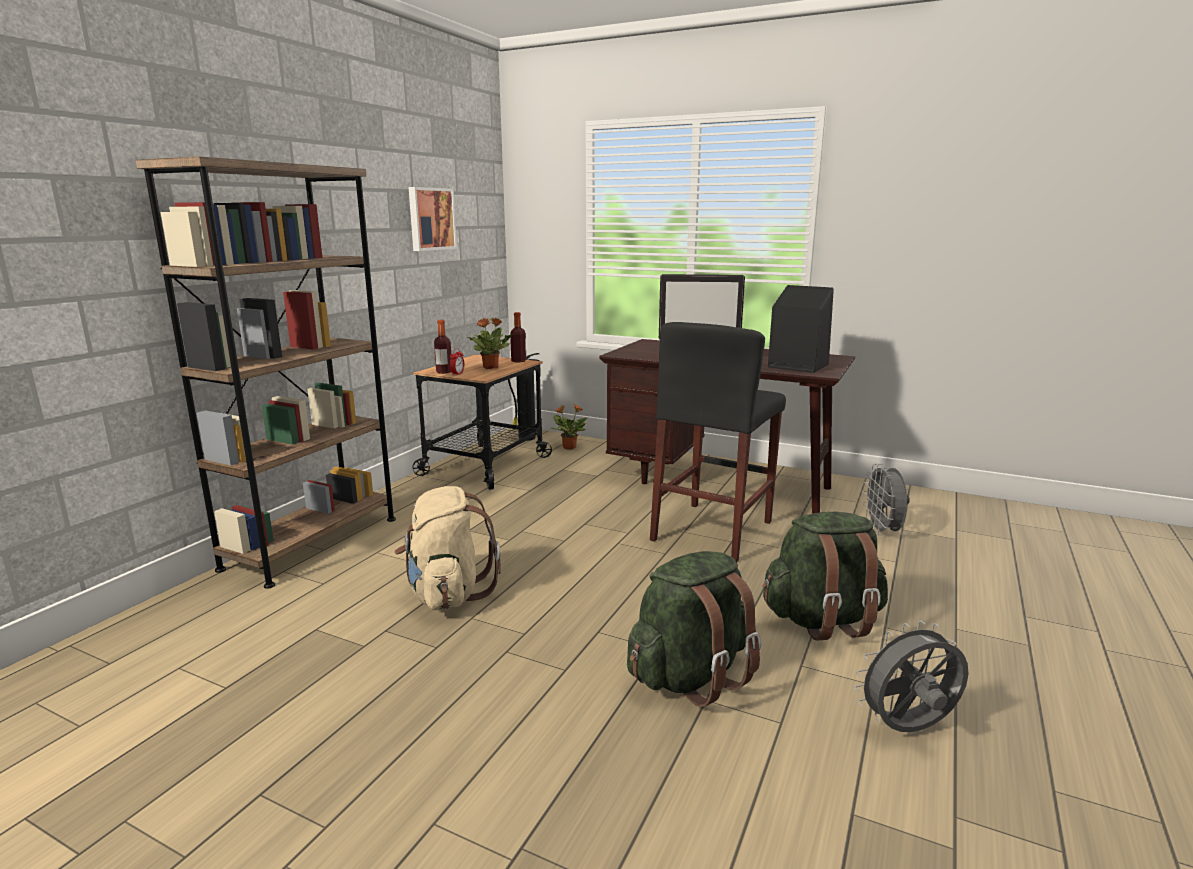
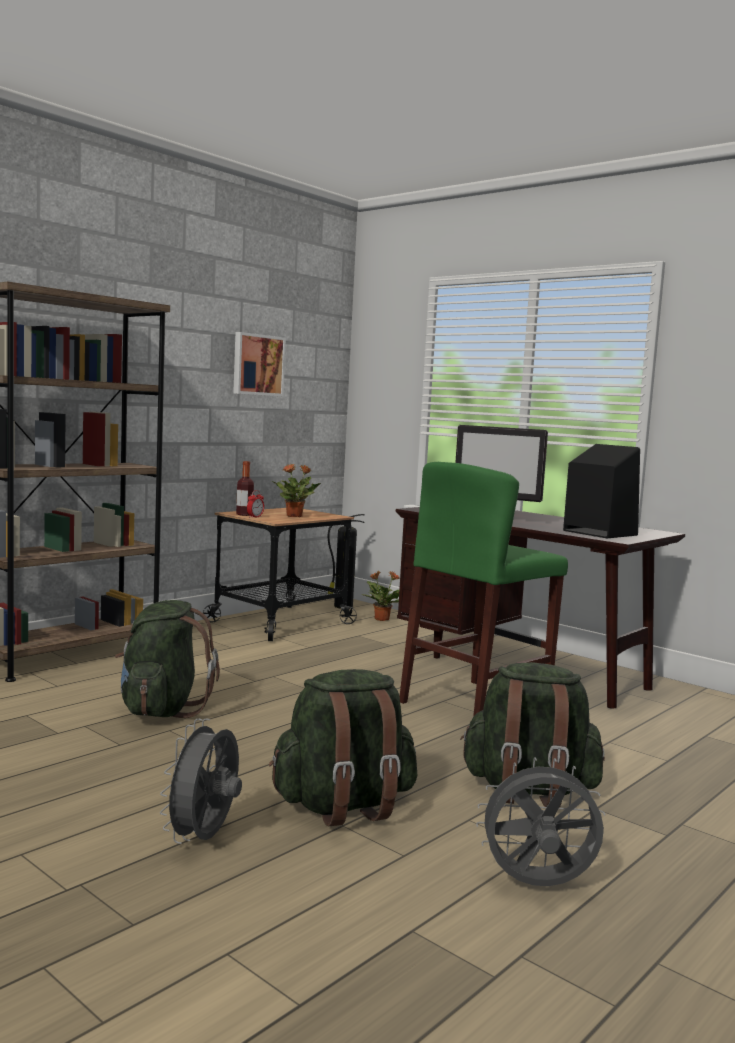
camera: 15 degrees right, 10 degrees down
beige backpack [394,486,501,610] -> green backpack [115,600,220,718]
bottle [510,312,526,362] -> none
black stool [650,322,786,562] -> green stool [399,462,568,717]
grey fan [862,464,910,536] -> grey fan moved to [160,719,242,844]

